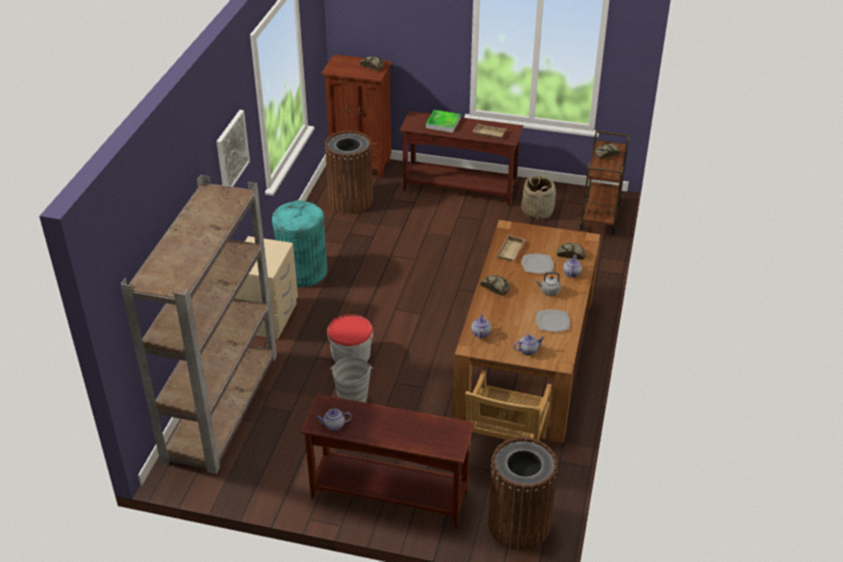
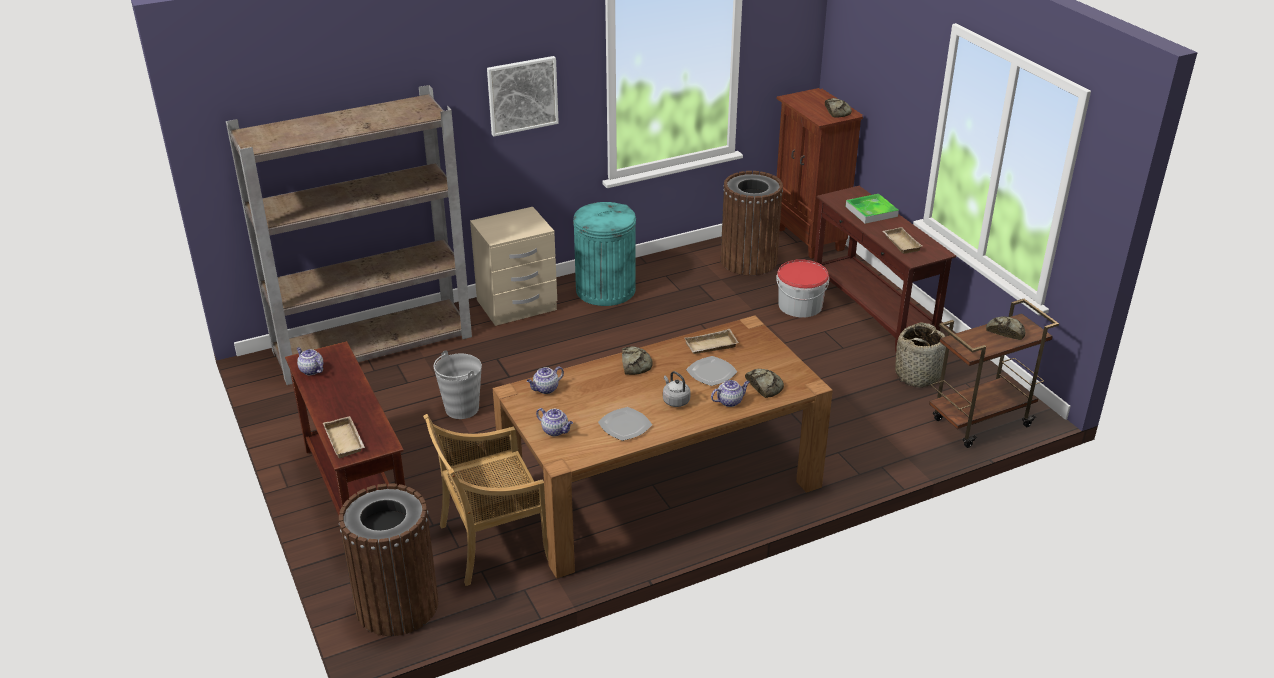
camera: 50 degrees right, 5 degrees down
bucket [327,314,373,362] -> bucket moved to [776,259,829,317]
none -> beige tray [323,416,365,459]

